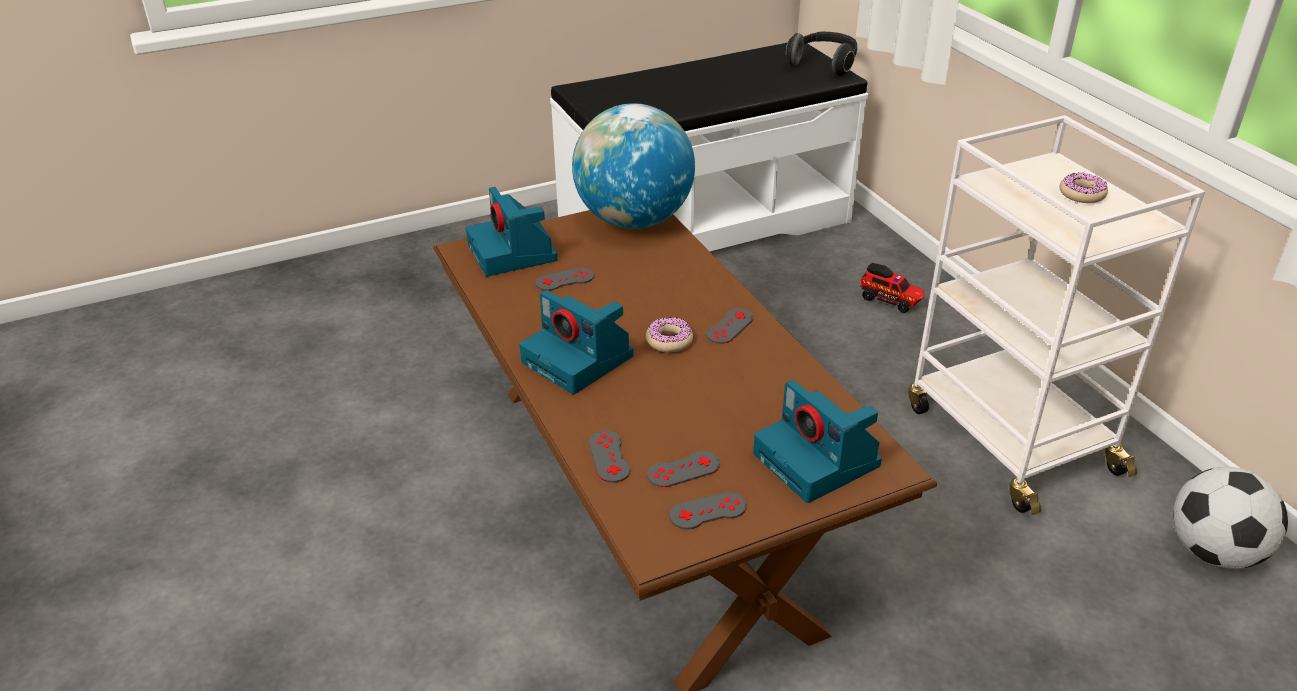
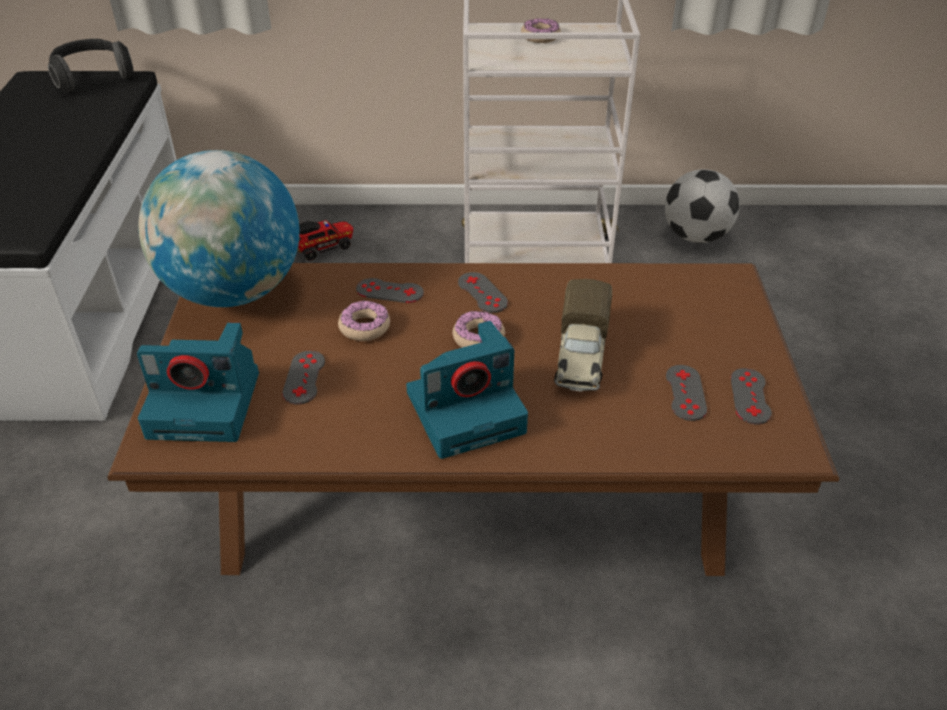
camera: 65 degrees left, 5 degrees up
grey game controller [589,431,630,483] -> grey game controller moved to [356,278,424,303]
camera [753,380,882,503] -> none
none -> donut [338,300,390,341]
none -> toy truck [554,279,612,392]

